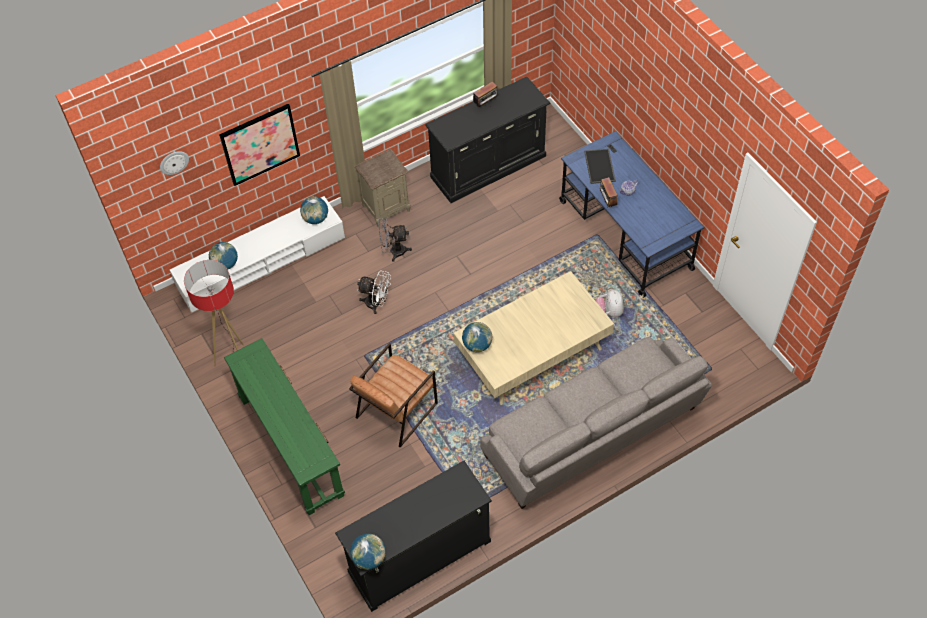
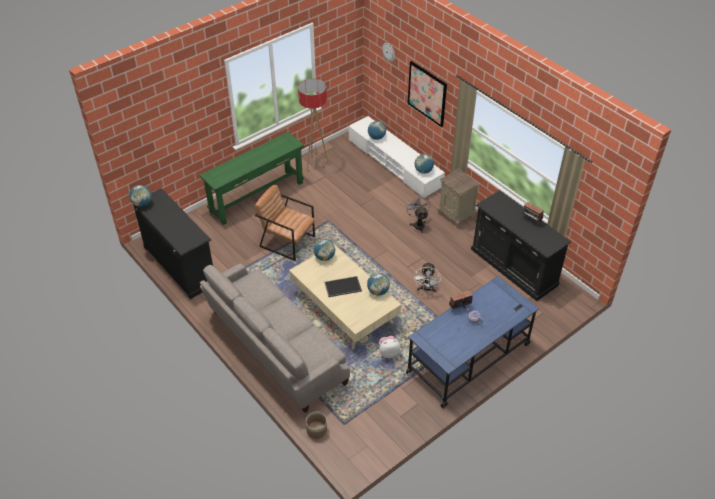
camera: 80 degrees right, 10 degrees down
white fan [357,270,391,314] -> white fan moved to [414,262,441,292]
tray [584,148,616,184] -> tray moved to [324,276,362,297]
none -> planter [306,412,327,439]
none -> globe [367,273,390,296]

